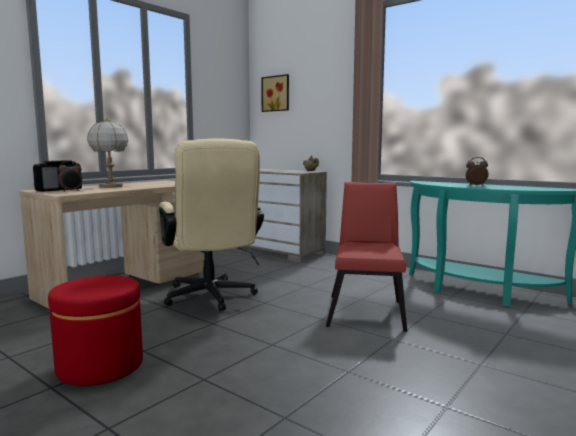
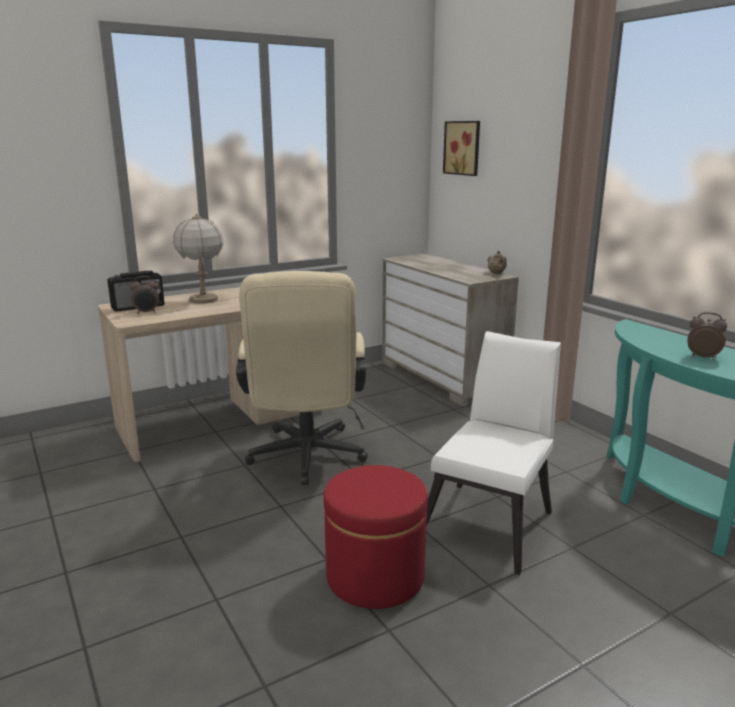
camera: 20 degrees right, 10 degrees up
red ottoman [48,276,143,386] -> red ottoman moved to [324,465,428,609]
red chair [326,182,407,332] -> white chair [426,331,561,575]

